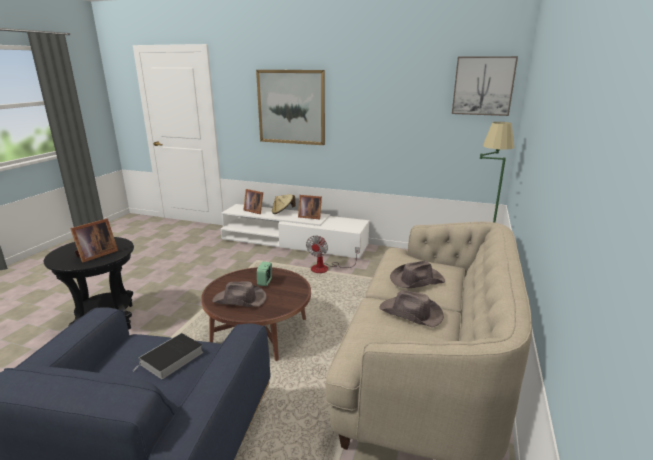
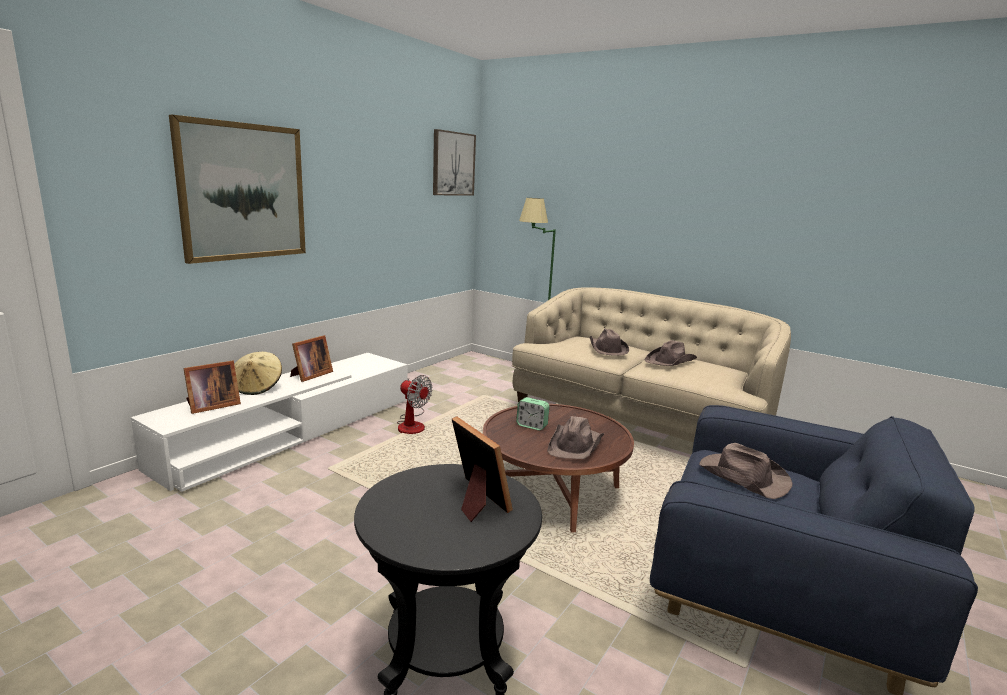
camera: 75 degrees left, 5 degrees down
book [133,333,203,379] -> brown hat [699,443,793,499]

